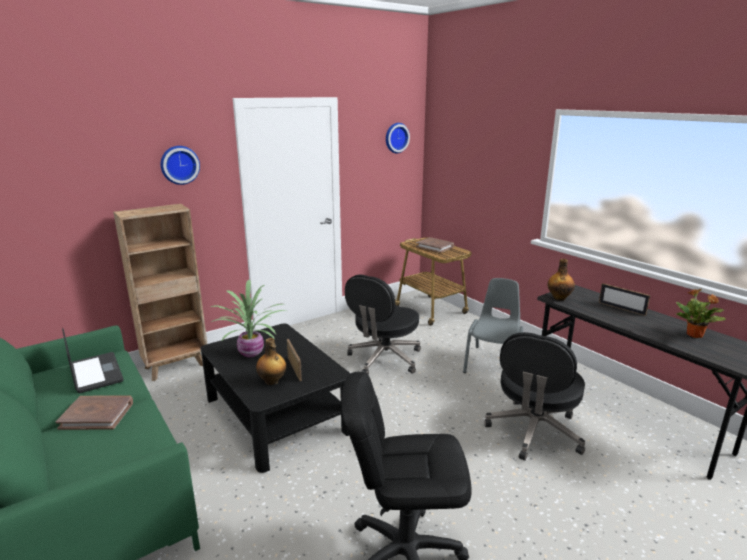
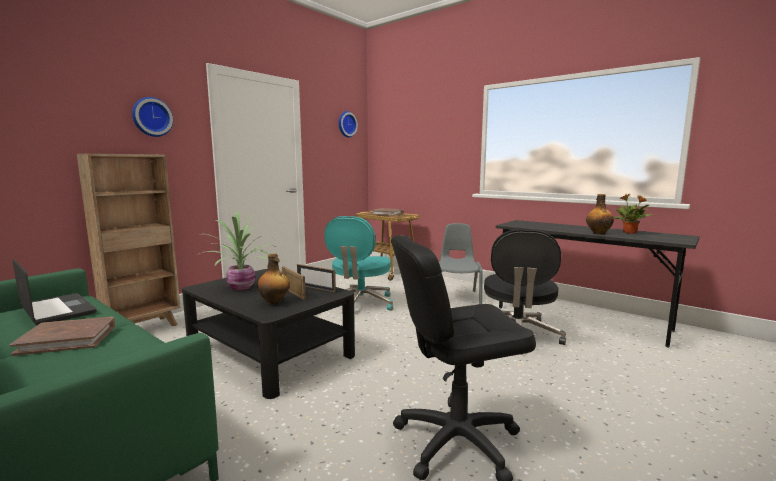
camera: 15 degrees left, 10 degrees down
black office chair [345,274,421,374] -> turquoise office chair [325,216,394,311]
bottle [548,259,575,301] -> bottle moved to [586,194,614,235]
picture frame [599,283,650,316] -> picture frame moved to [297,264,336,292]

